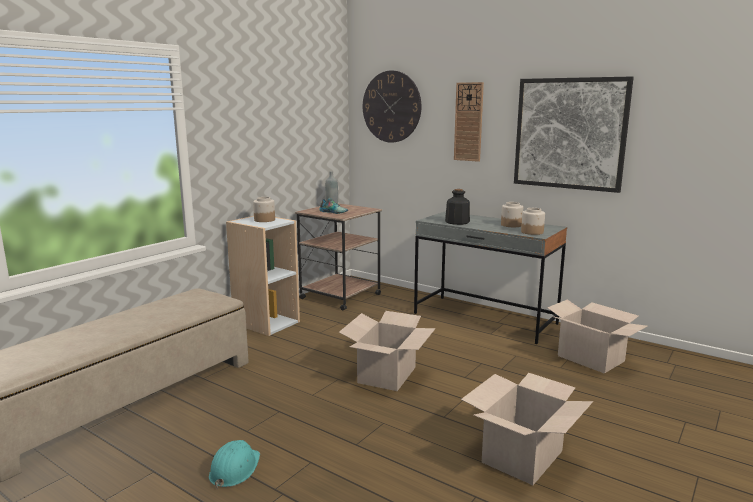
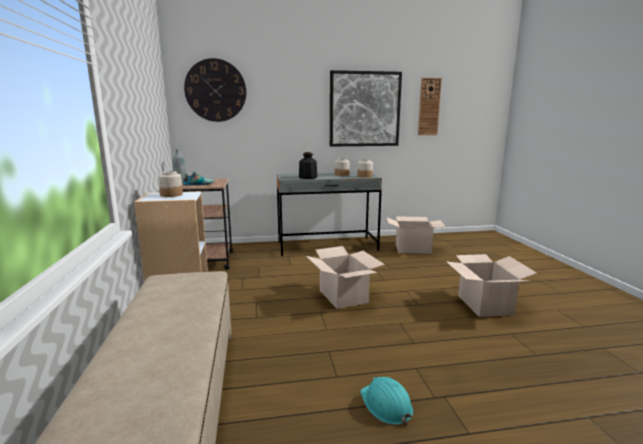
camera: 45 degrees left, 0 degrees up
wall clock [454,82,484,162] -> wall clock moved to [418,78,442,135]

